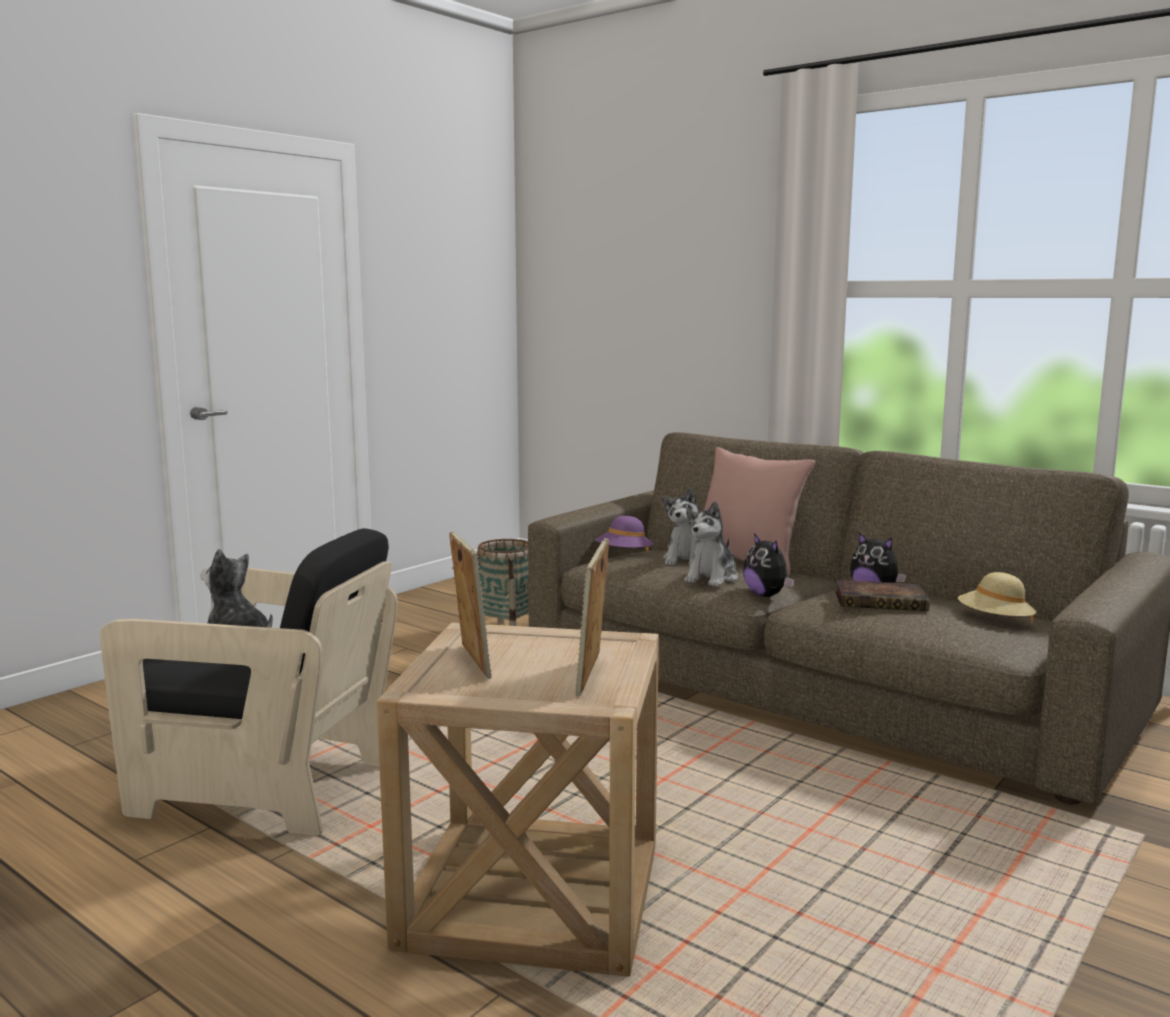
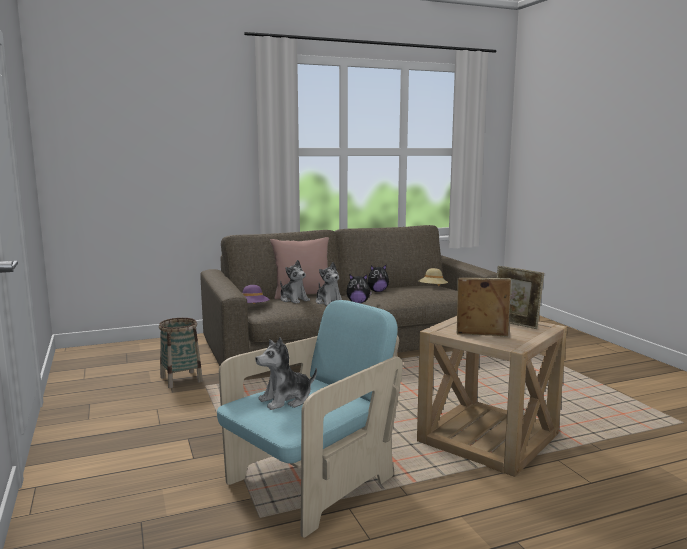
camera: 60 degrees left, 0 degrees up
black armchair [100,528,398,836] -> turquoise armchair [217,300,403,538]
book [835,580,930,611] -> none

